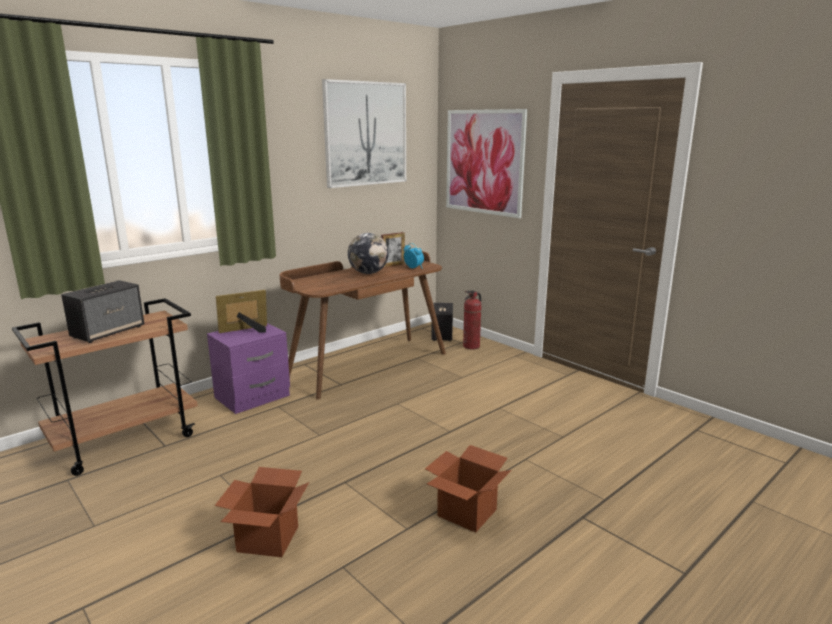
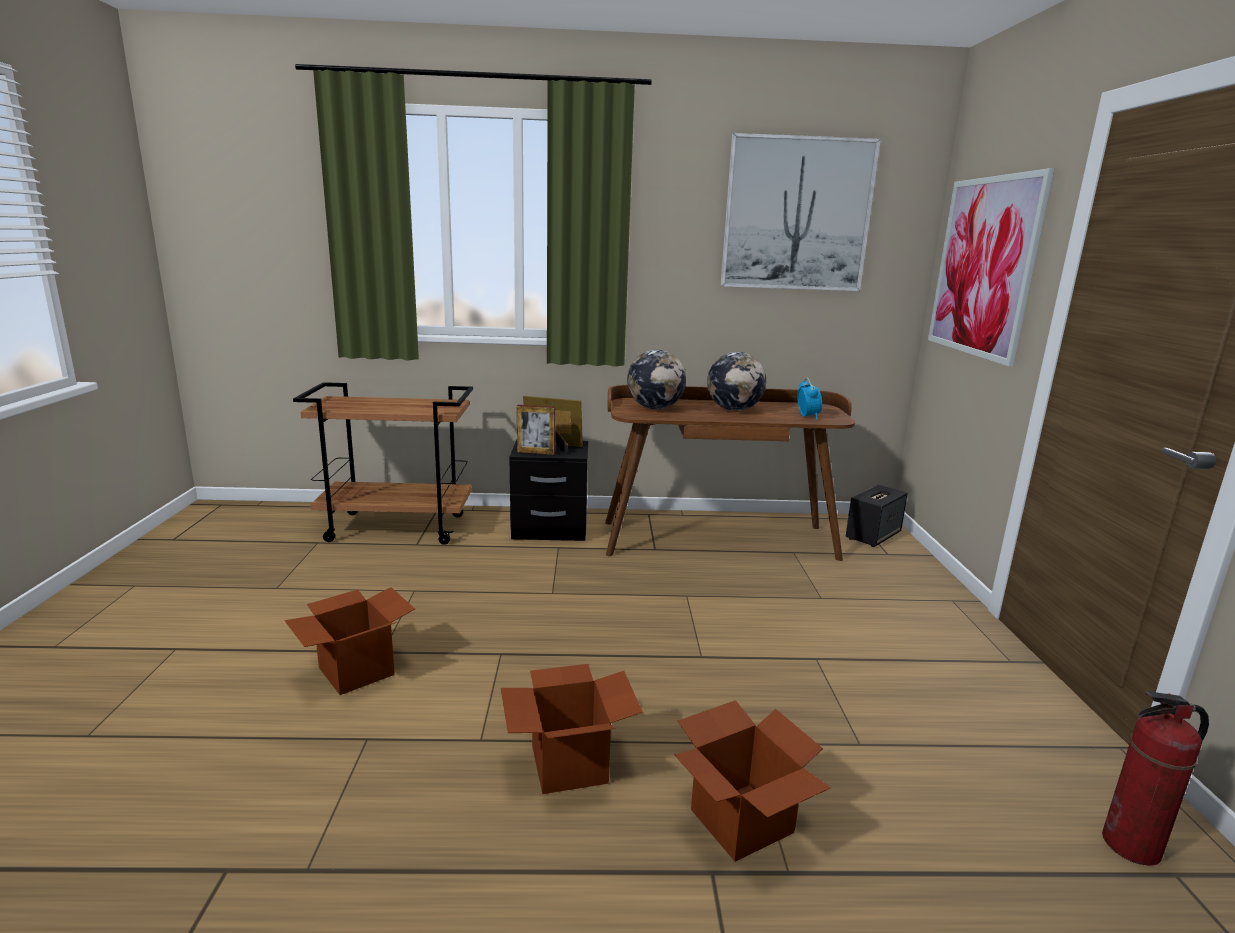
camera: 40 degrees right, 0 degrees up
speaker [61,280,144,343] -> none
purple nightstand [207,323,290,414] -> black nightstand [510,439,588,541]
picture frame [381,232,405,268] -> picture frame moved to [517,405,555,455]
fire extinguisher [463,291,481,349] -> fire extinguisher moved to [1102,691,1209,866]
none -> globe [627,350,686,409]
none -> cardboard box [674,700,831,862]

